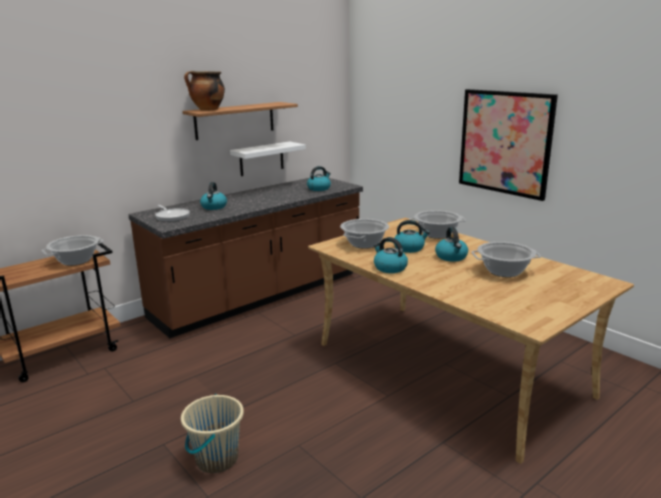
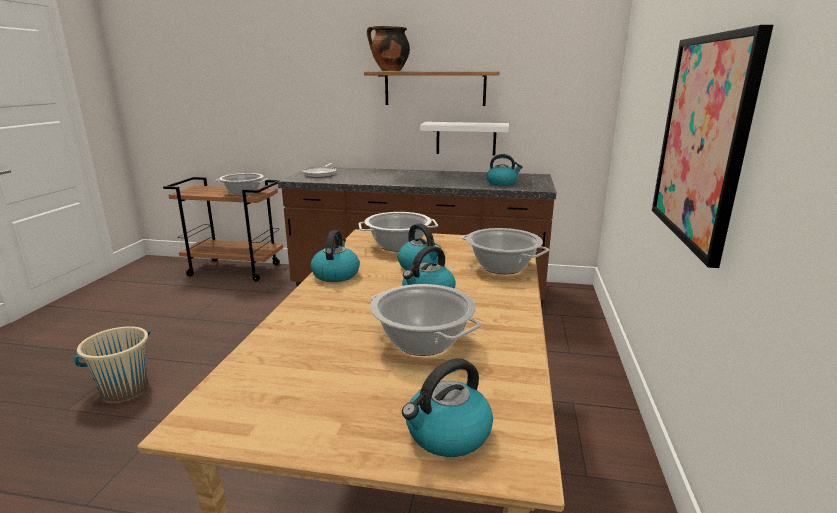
camera: 50 degrees right, 0 degrees up
kettle [200,182,227,210] -> kettle moved to [402,358,493,457]

